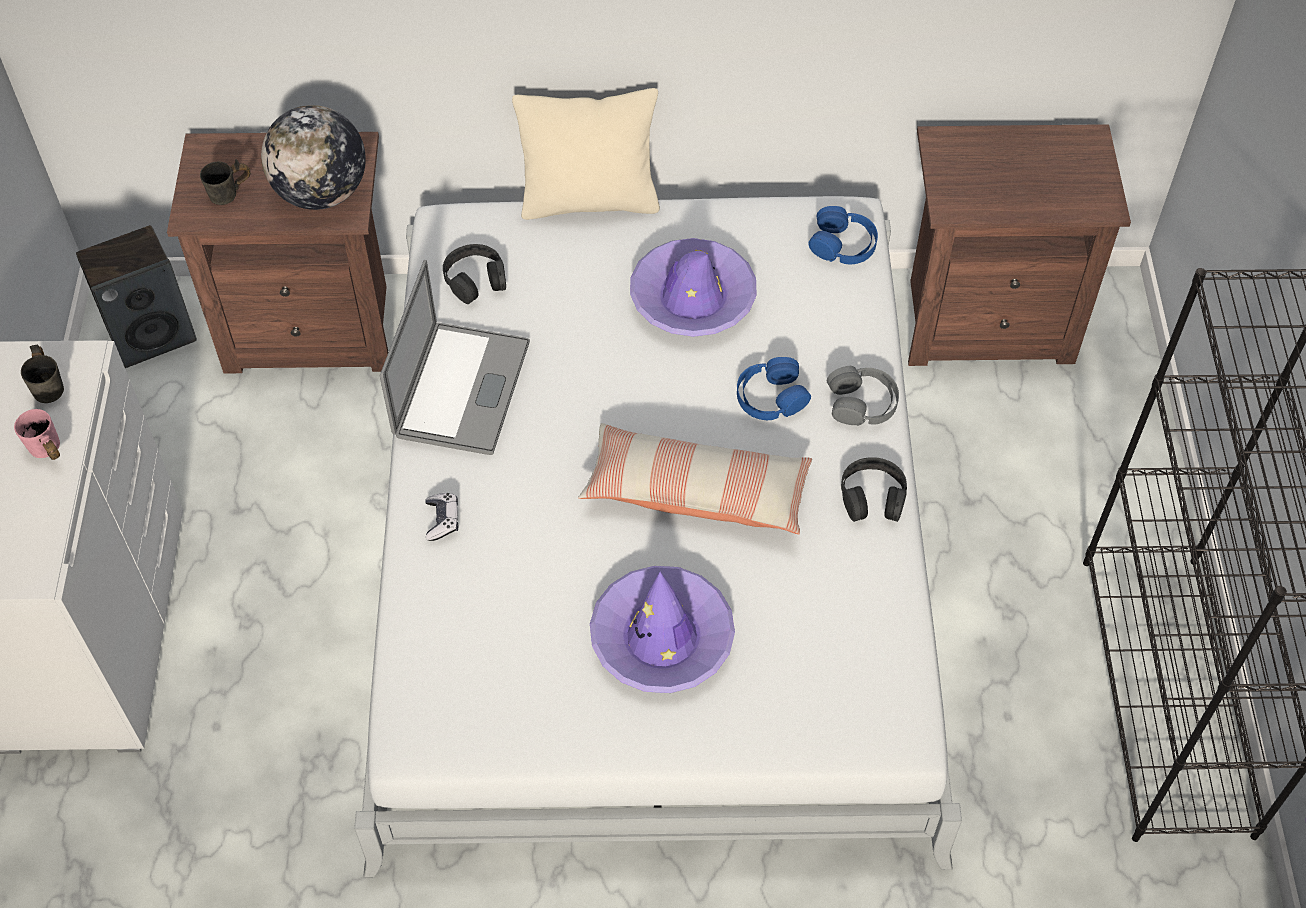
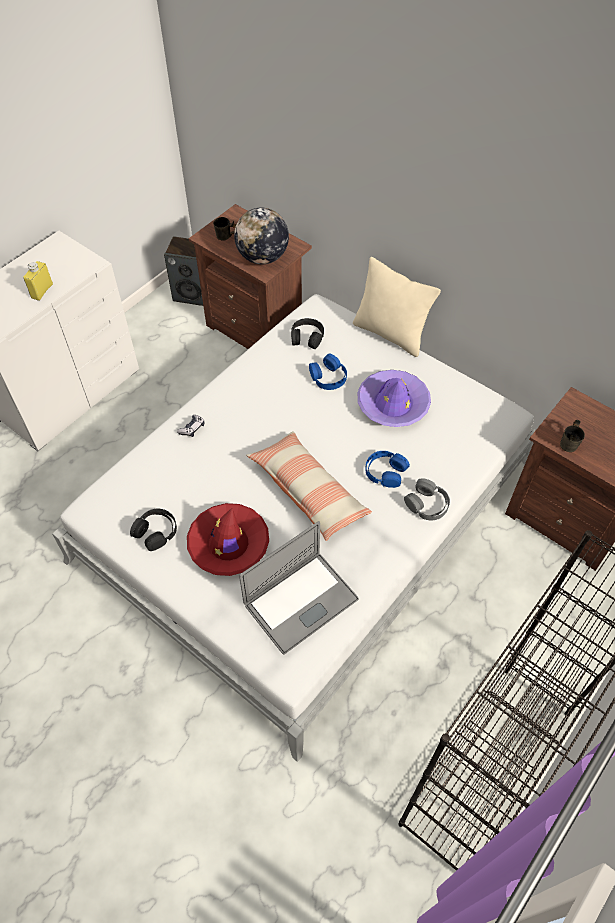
camera: 40 degrees right, 0 degrees up
pink mug [14,409,60,460] -> yellow bottle [23,261,53,301]
grey mug [21,345,64,403] -> grey mug moved to [560,420,585,452]
laptop [380,260,530,455] -> laptop moved to [239,521,359,655]
purple hat [590,566,735,693] -> red hat [187,503,269,576]
blue headphones [808,206,878,265] -> blue headphones moved to [309,354,347,390]
black headphones [841,457,907,522] -> black headphones moved to [130,509,177,551]

